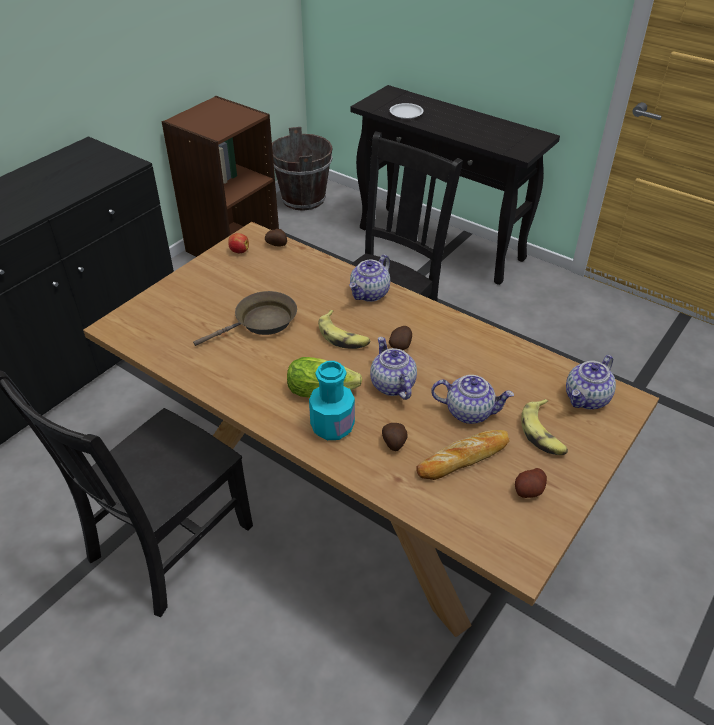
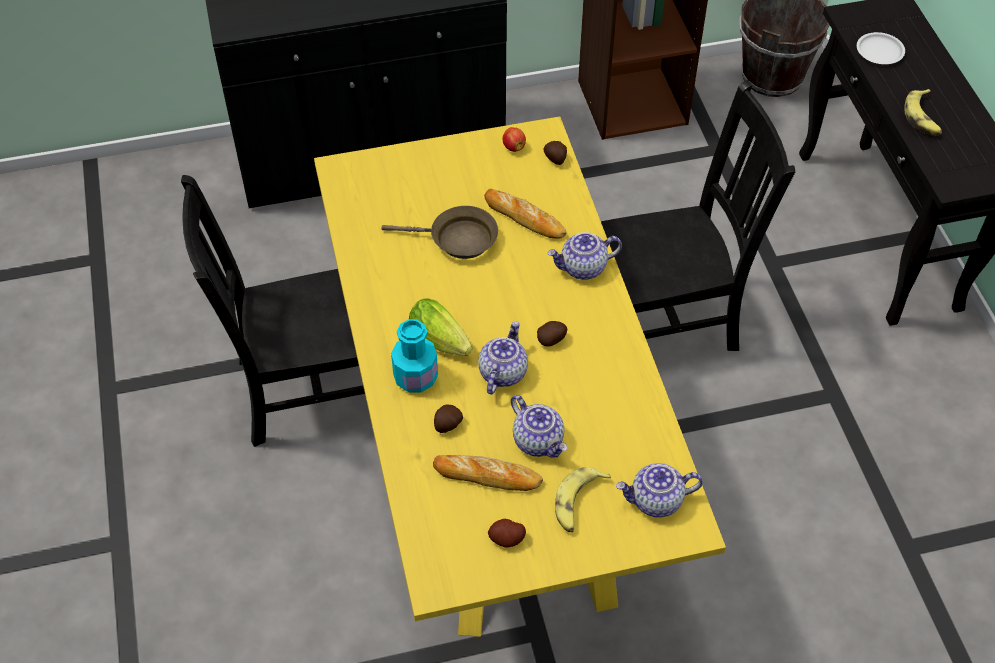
camera: 40 degrees right, 10 degrees up
brown dining table [83,222,659,637] -> yellow dining table [314,116,726,637]
banana [318,310,370,349] -> banana moved to [904,89,942,135]
none -> bread [484,189,566,239]

